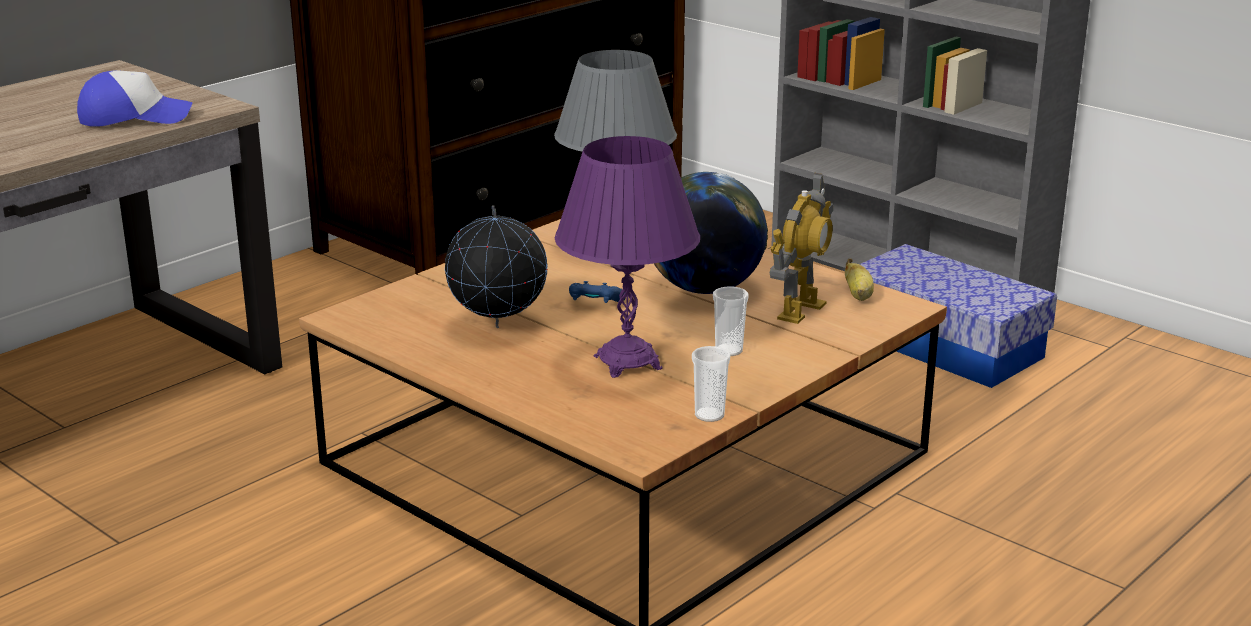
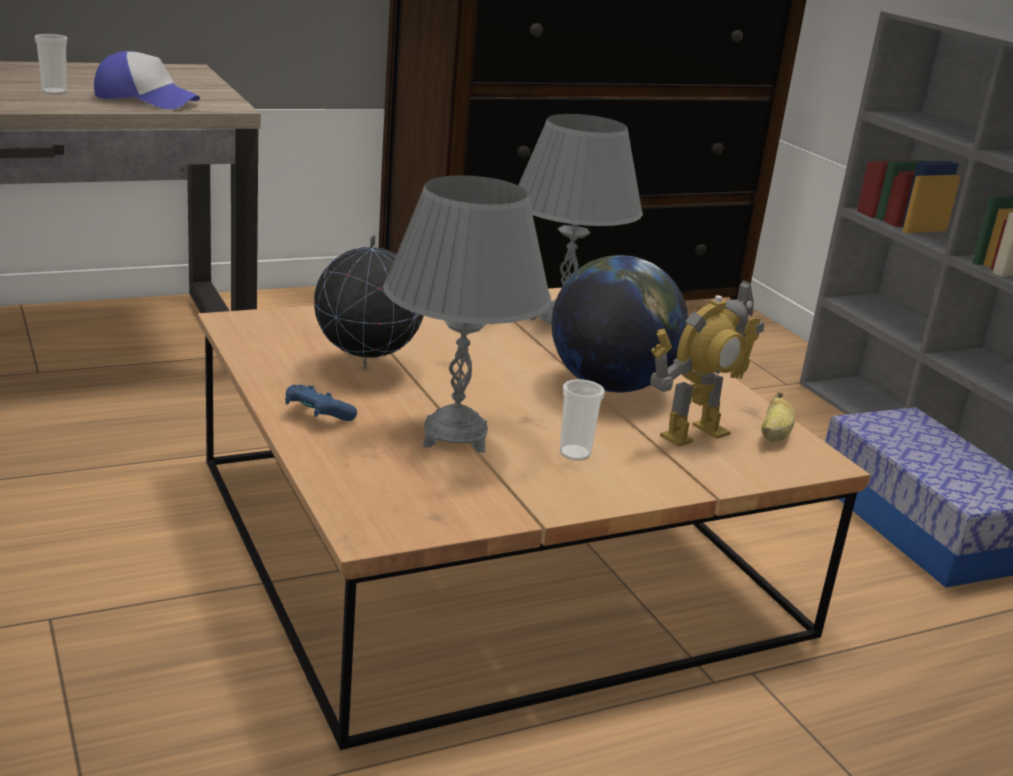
camera: 20 degrees right, 0 degrees up
purple table lamp [555,136,700,378] -> grey table lamp [383,175,551,453]
blue game controller [569,281,625,303] -> blue game controller moved to [285,385,357,421]
cup [692,346,731,422] -> cup moved to [34,34,67,94]

